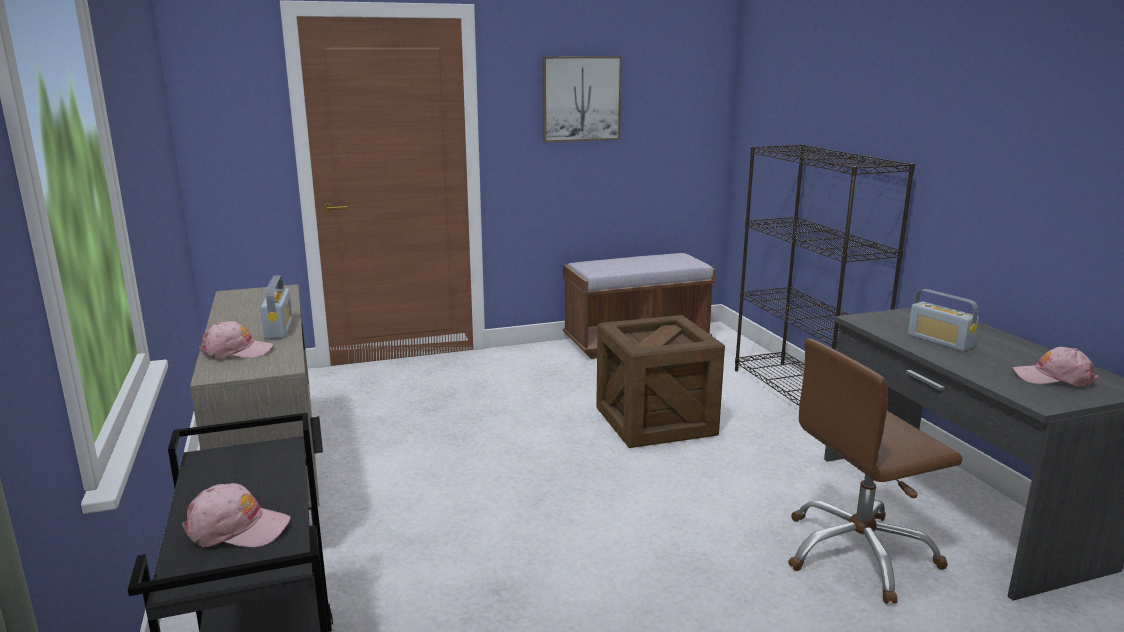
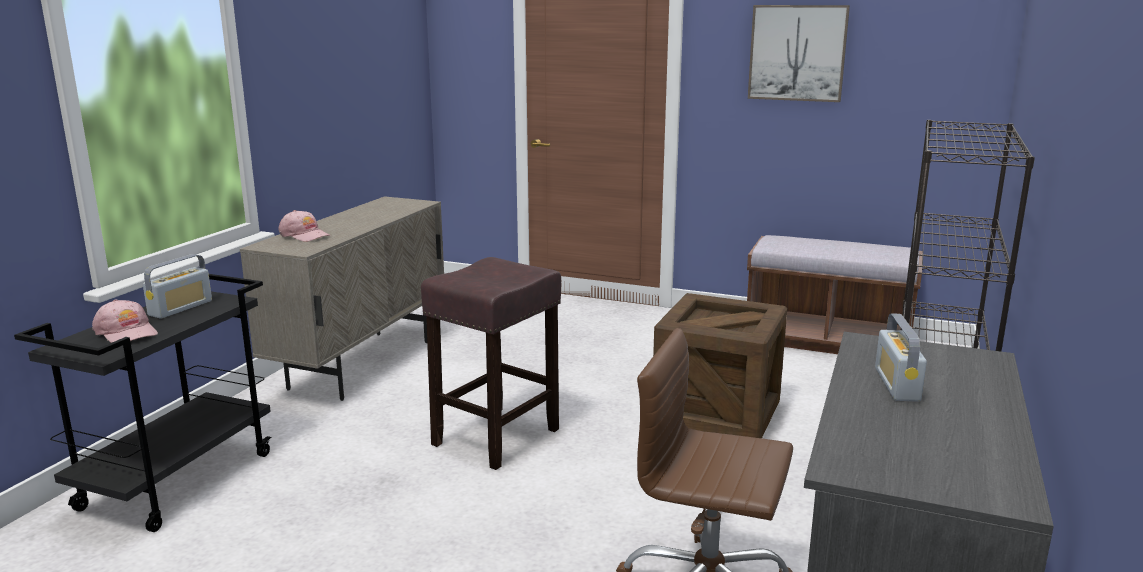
camera: 40 degrees right, 0 degrees up
radio [261,275,293,339] -> radio moved to [143,254,212,319]
pink cap [1013,347,1099,387] -> none
none -> brown stool [421,257,561,470]

